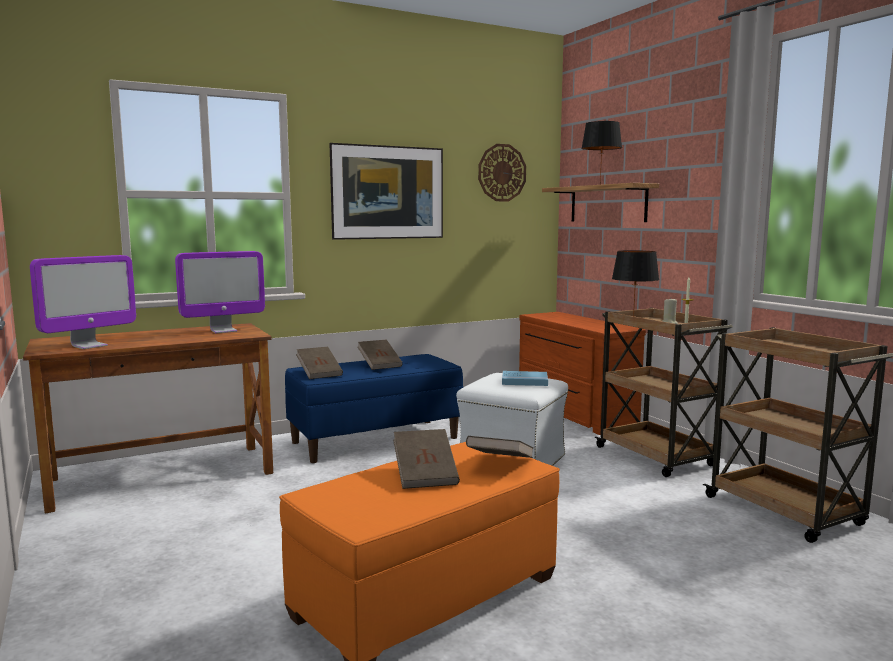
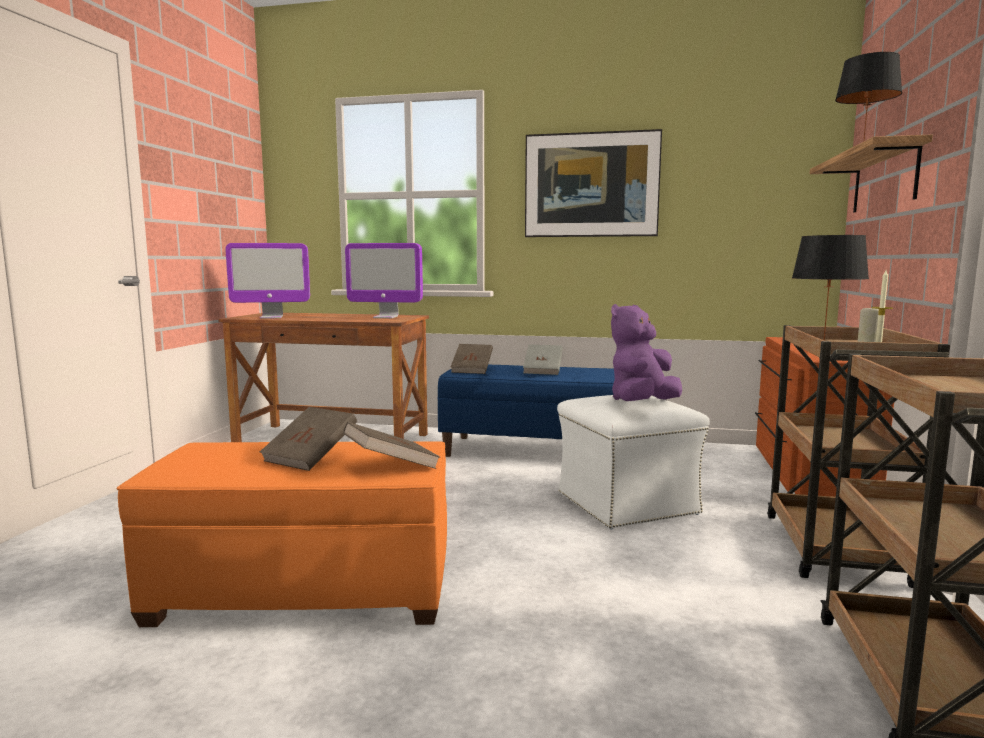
camera: 40 degrees right, 0 degrees up
brown book [358,340,403,370] -> grey book [523,344,563,375]
wall clock [478,144,526,201] -> none
blue book [502,371,548,386] -> purple plush toy [611,304,682,401]

